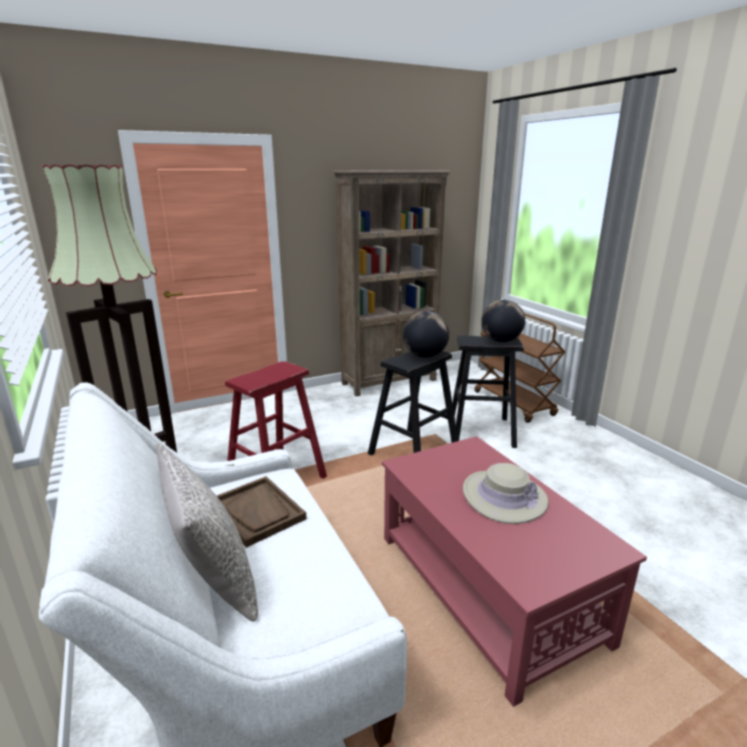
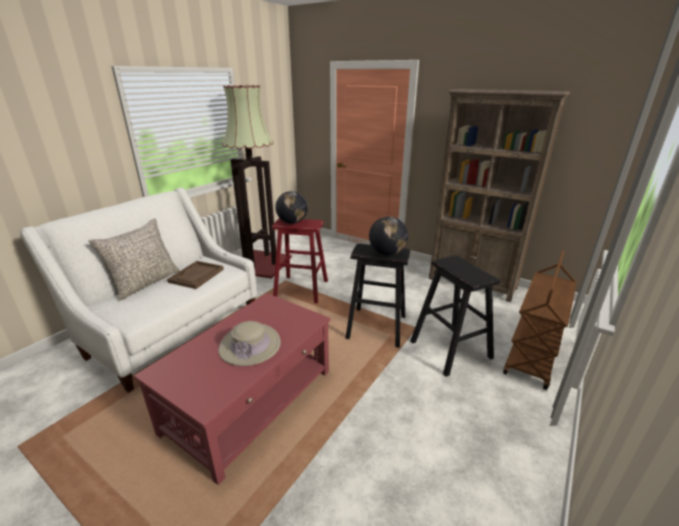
camera: 60 degrees right, 5 degrees up
globe [481,300,525,342] -> globe moved to [275,191,308,224]

